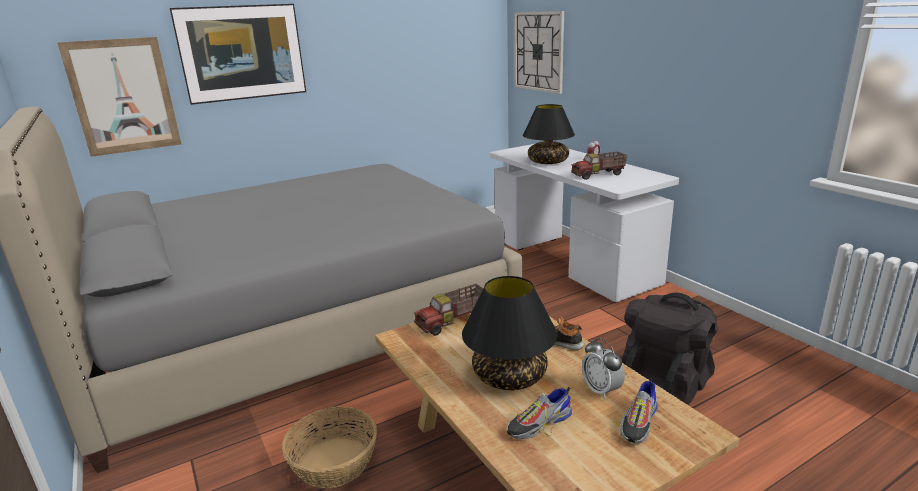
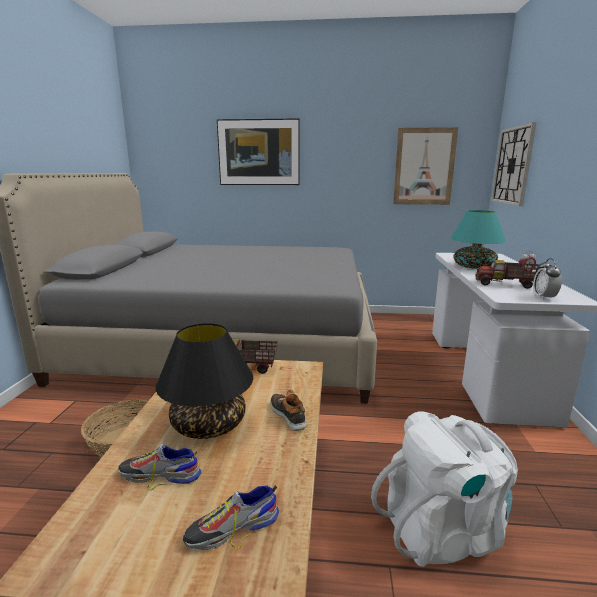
camera: 35 degrees right, 5 degrees down
picture [57,37,181,157] -> picture moved to [393,127,458,205]
black table lamp [523,104,575,164] -> turquoise table lamp [450,210,506,269]
alarm clock [582,338,625,399] -> alarm clock moved to [533,258,562,300]
black backpack [621,293,718,405] -> white backpack [371,412,518,567]

